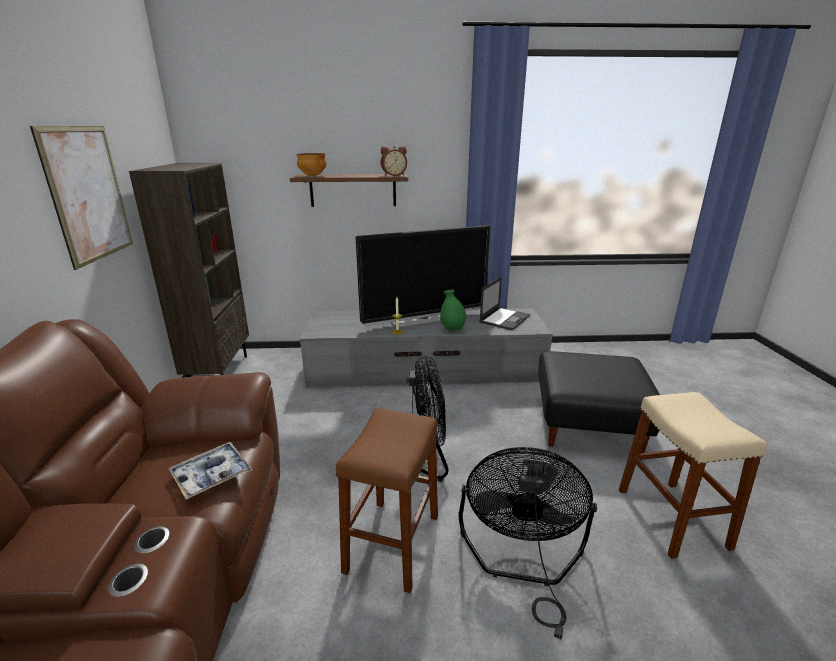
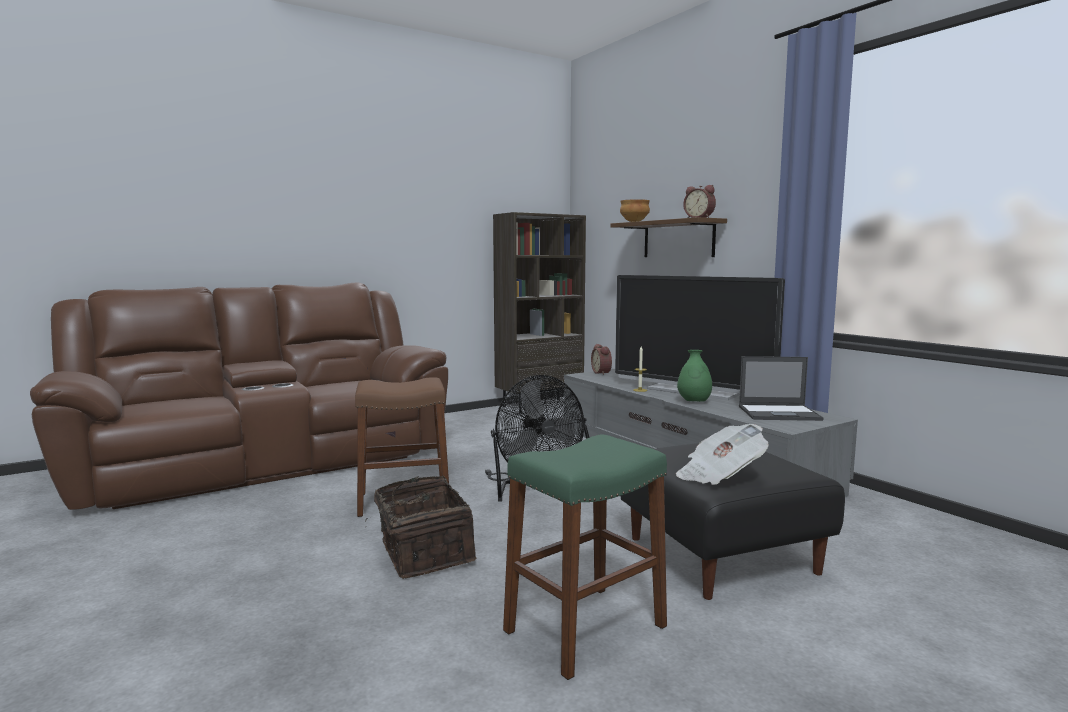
camera: 60 degrees right, 15 degrees down
picture [30,126,133,270] -> none
tray [169,442,252,499] -> none
black fan [459,447,597,639] -> basket [365,476,476,579]
beige stool [619,392,767,559] -> green stool [503,434,667,680]
none -> alarm clock [591,344,612,375]
none -> newspaper [676,424,769,485]

